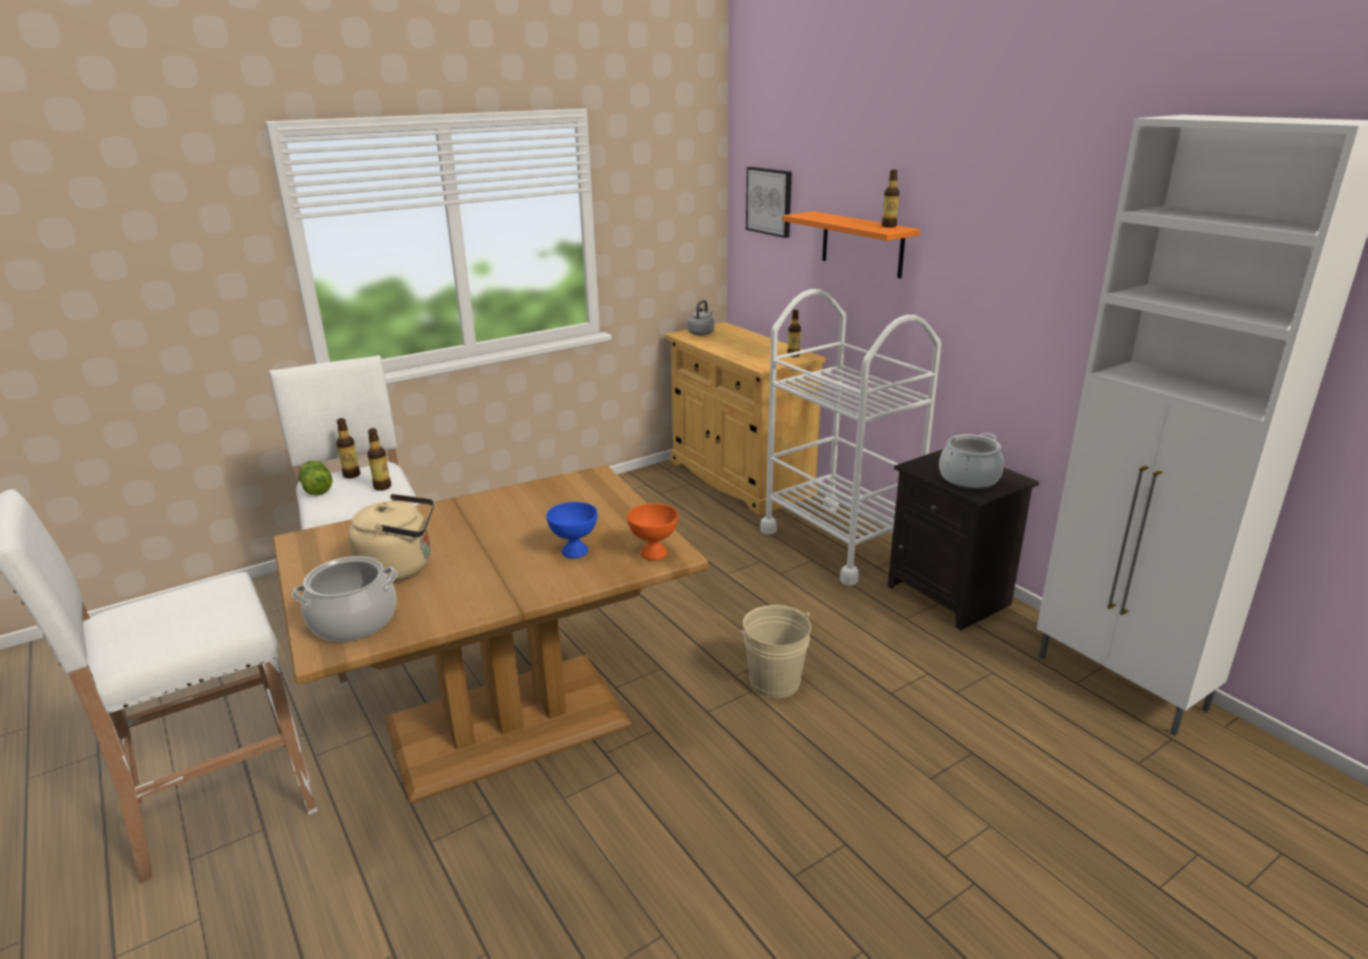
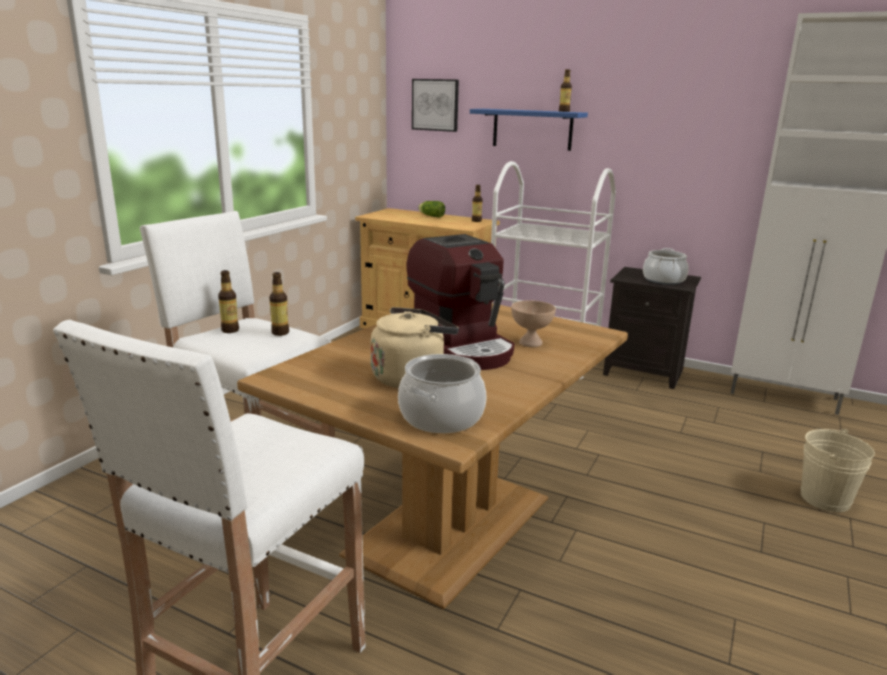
camera: 30 degrees left, 5 degrees down
lettuce [300,460,332,495] -> lettuce moved to [418,201,445,218]
blue bowl [546,502,598,558] -> beige bowl [511,300,556,347]
orange bowl [627,503,678,560] -> none
grey kettle [687,300,714,336] -> none
beige bucket [740,605,811,698] -> beige bucket moved to [801,429,875,512]
orange shelf [782,211,921,278] -> blue shelf [470,109,588,151]
none -> coffee machine [406,234,514,370]

